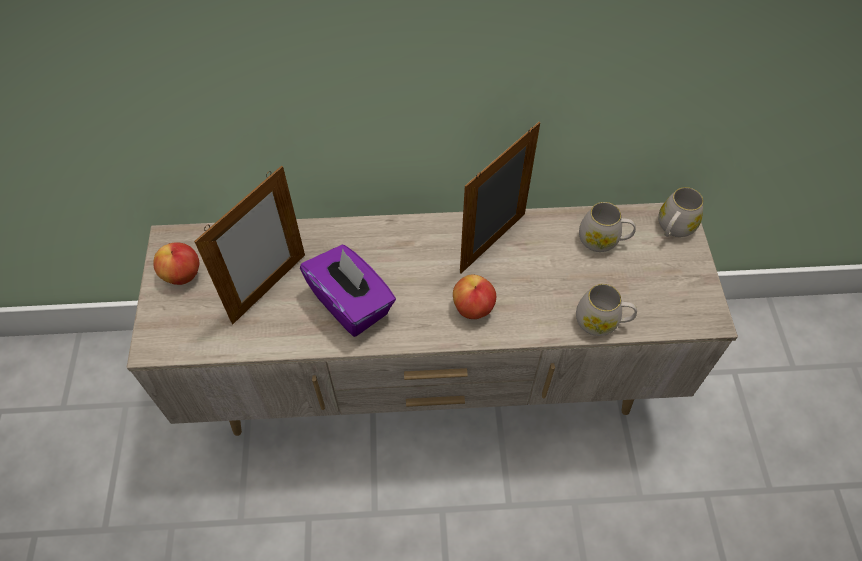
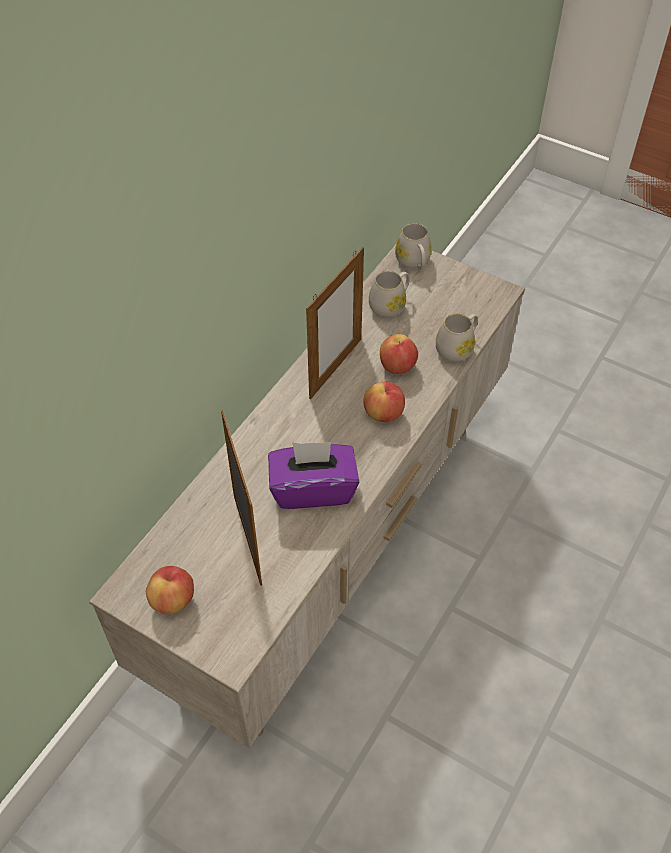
camera: 55 degrees left, 5 degrees down
picture frame [460,122,540,274] -> picture frame turned 135 degrees counterclockwise [306,247,364,400]
none -> apple [380,334,418,374]

